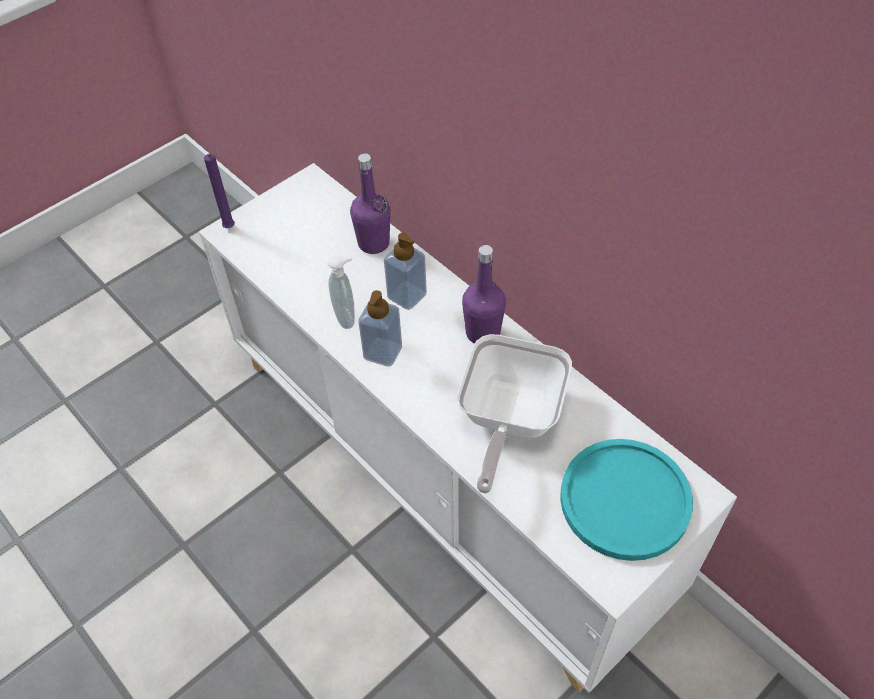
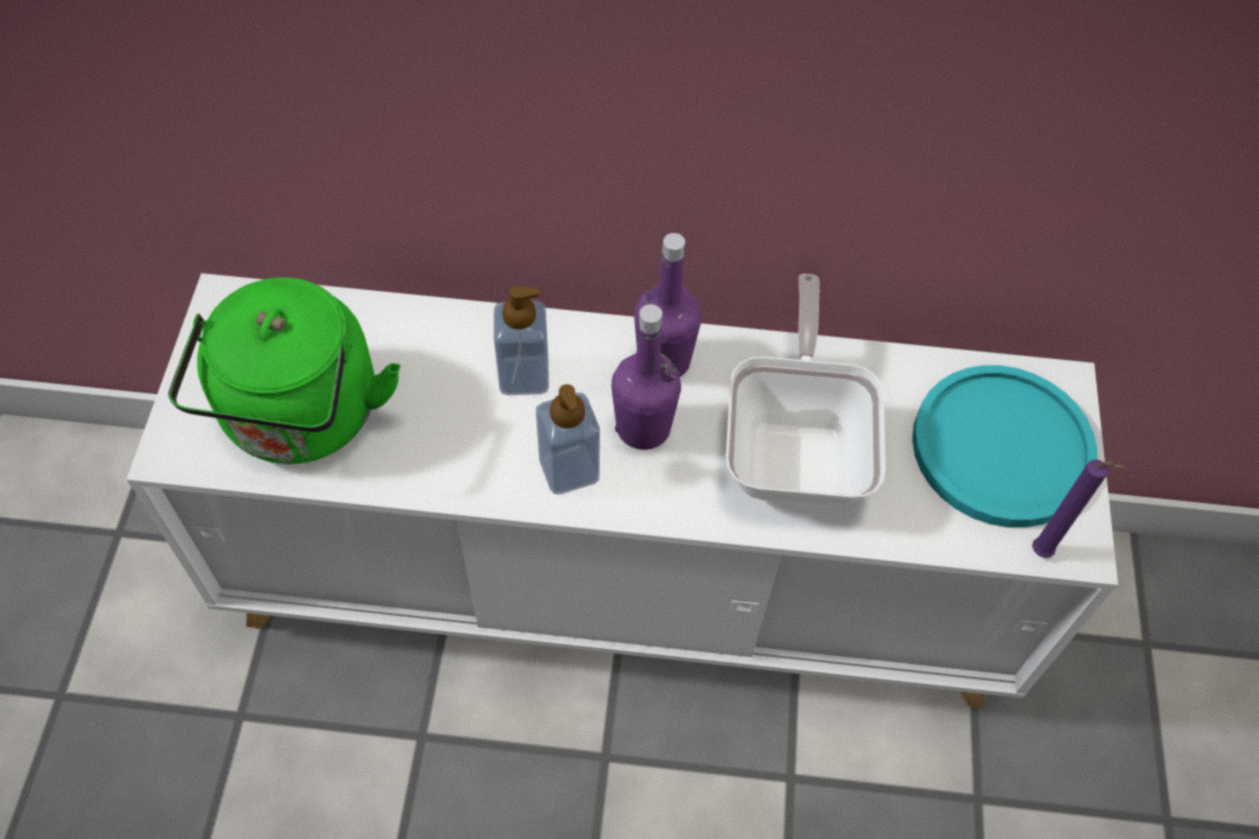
camera: 45 degrees left, 5 degrees up
purple candle [204,154,235,228] -> purple candle moved to [1032,459,1127,558]
soap dispenser [328,255,355,329] -> none
purple bottle [350,153,390,254] -> purple bottle moved to [611,304,681,450]
frying pan [457,334,572,494] -> frying pan turned 150 degrees counterclockwise [726,274,886,506]
none -> green kettle [168,277,401,464]

